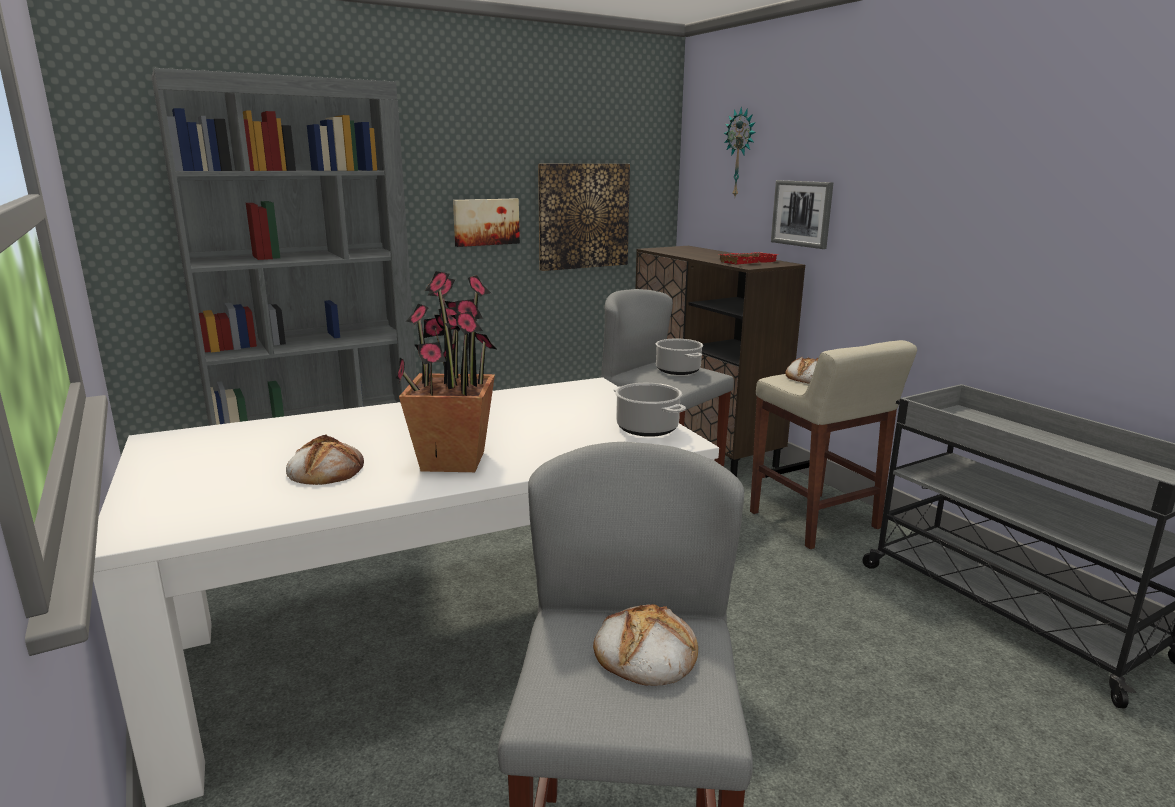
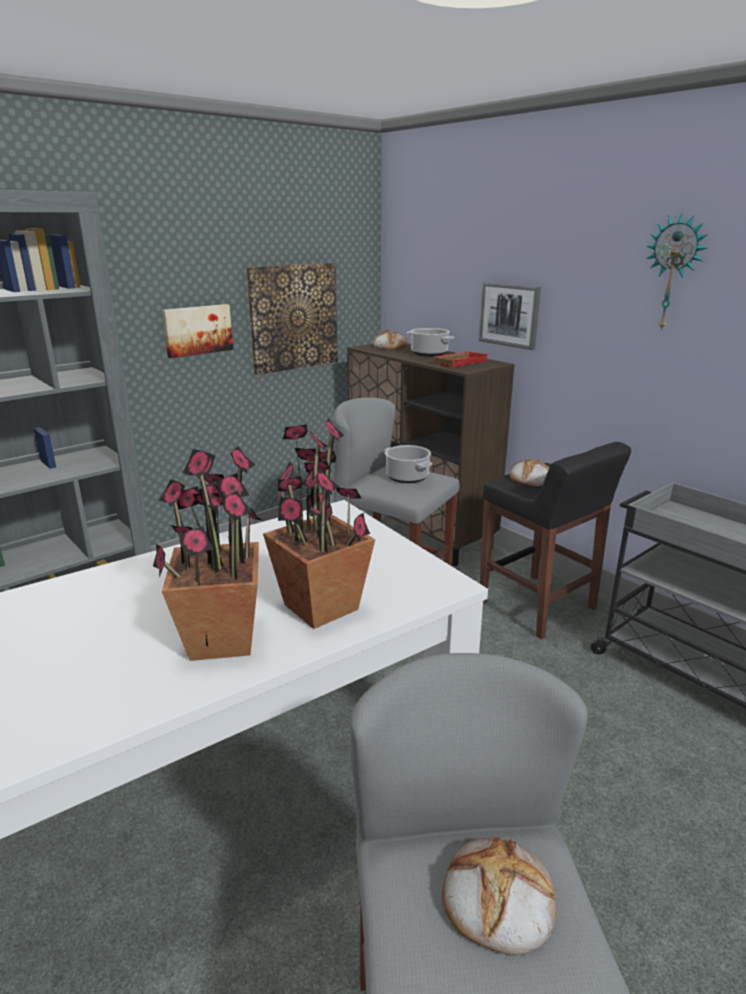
camera: 10 degrees left, 5 degrees up
bread [286,434,364,485] -> bread moved to [374,329,407,349]
cooking pot [614,383,686,437] -> cooking pot moved to [407,328,454,356]
wall clock [723,107,756,196] -> wall clock moved to [646,212,708,331]
beige stool [750,340,917,549] -> black stool [480,442,631,639]
none -> potted plant [263,418,375,629]

